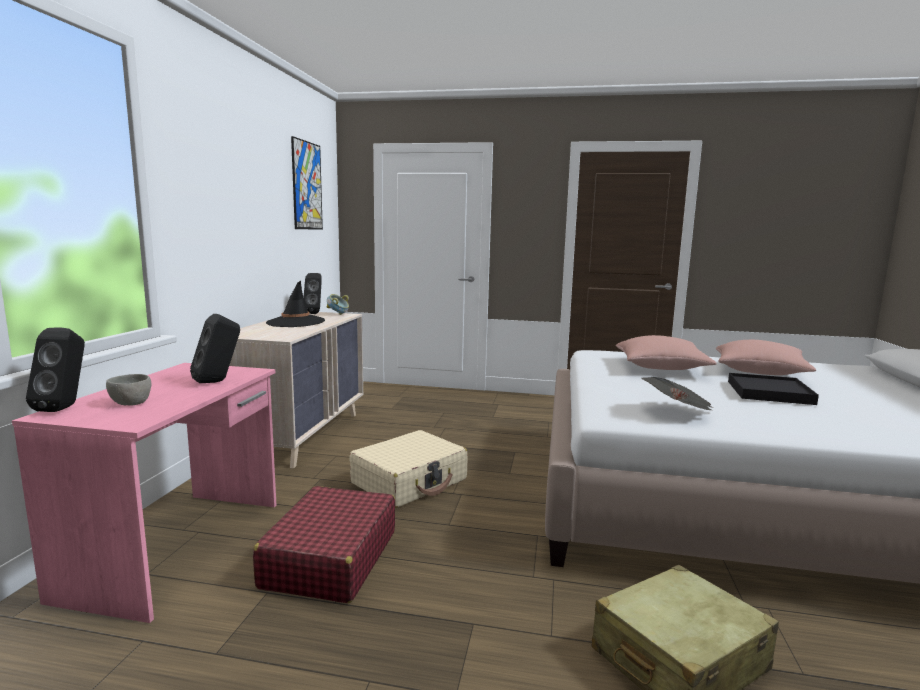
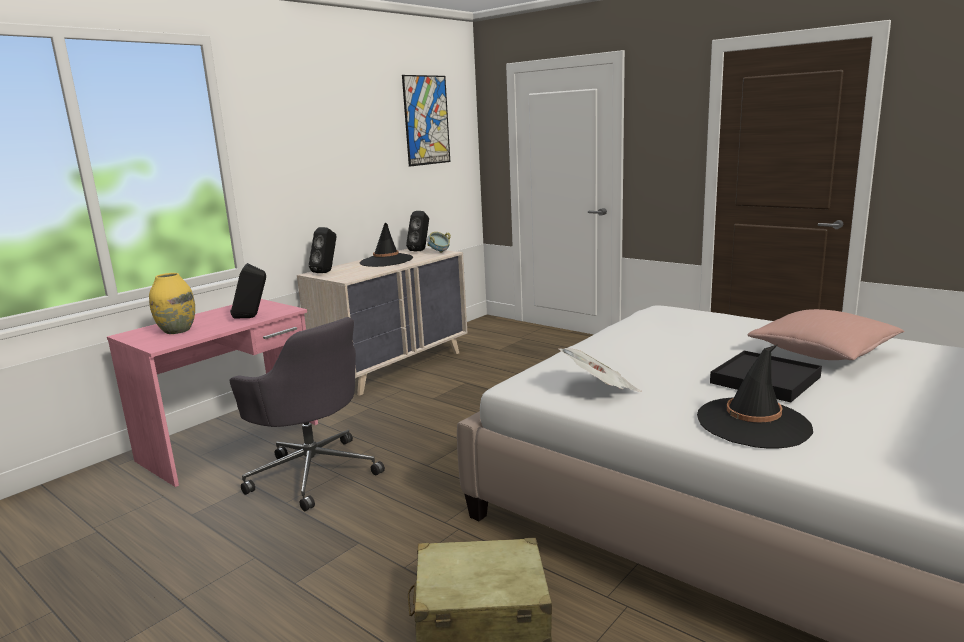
camera: 30 degrees right, 5 degrees up
black speaker [26,328,85,412] -> black speaker moved to [309,227,336,273]
grey bowl [106,374,151,406] -> yellow vase [149,273,195,334]
red suitcase [253,486,395,603] -> grey office chair [229,317,385,511]
beige suitcase [349,430,468,508] -> none
pink pillow [616,335,717,370] -> none
none -> black hat [697,345,813,448]

